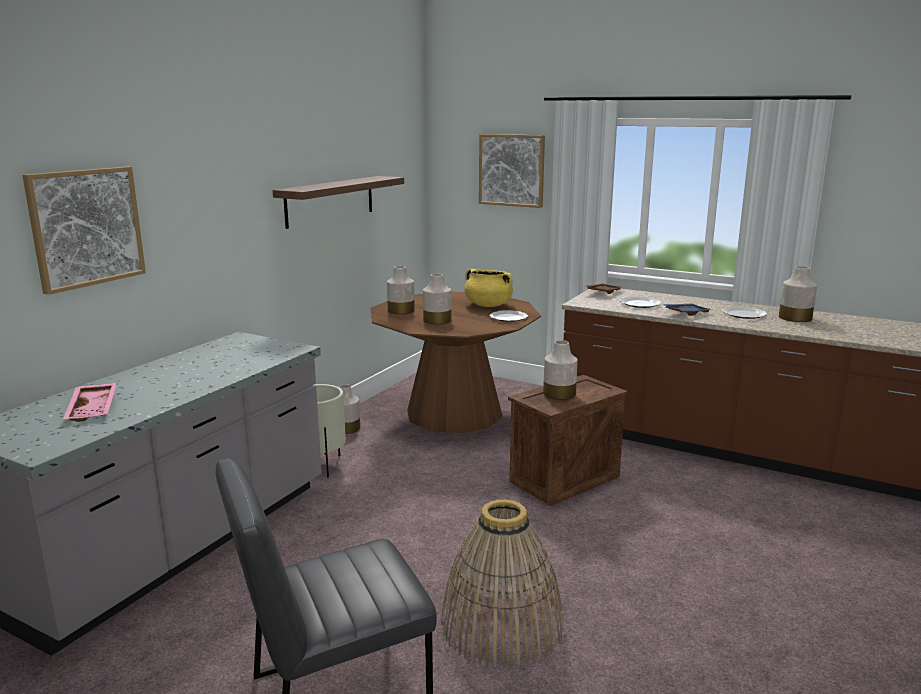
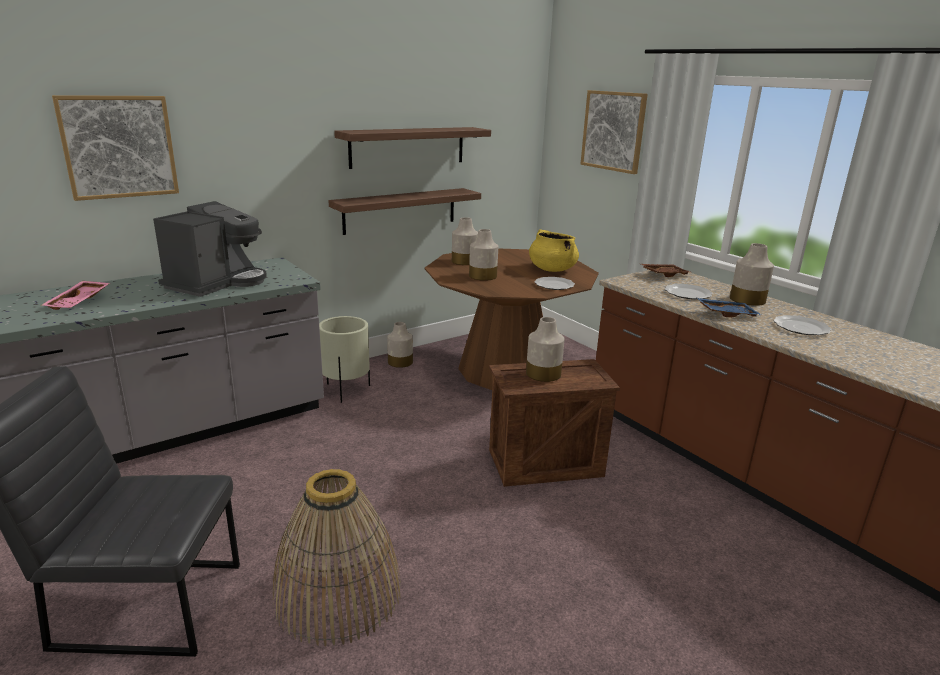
camera: 25 degrees right, 5 degrees up
beige vase [779,266,817,322] -> beige vase moved to [730,243,774,306]
none -> coffee machine [153,201,267,297]
none -> shelf [328,188,481,235]

